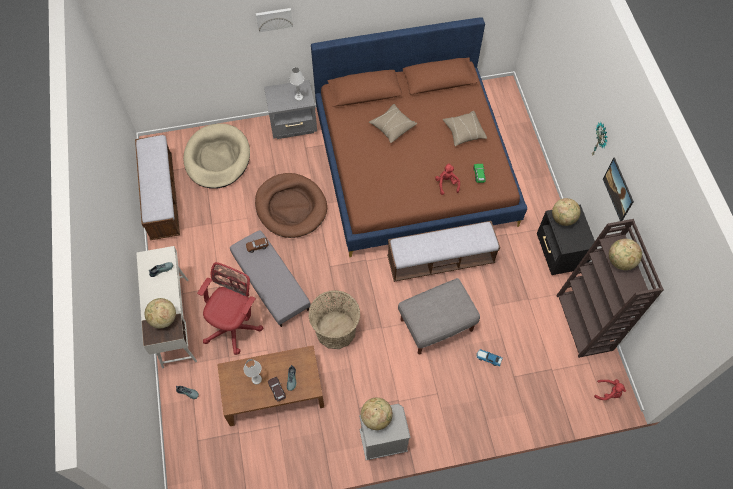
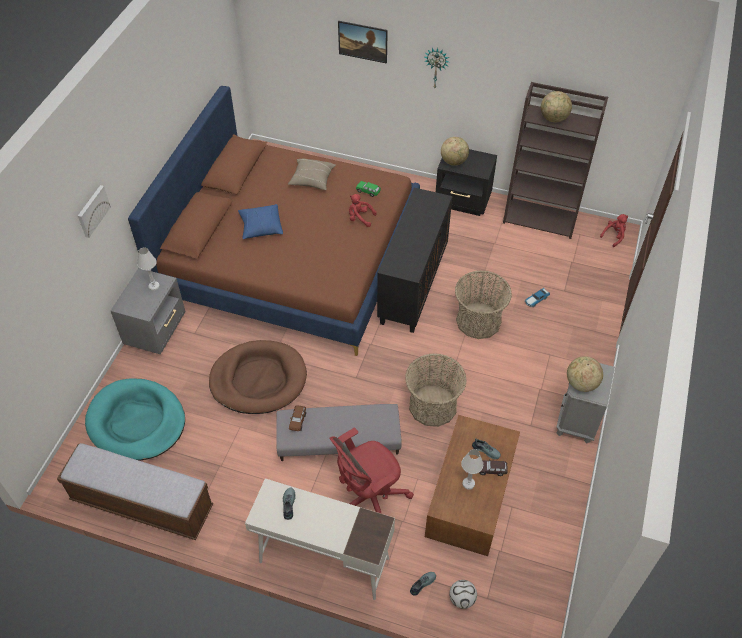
camera: 60 degrees left, 10 degrees down
globe [145,298,176,328] -> none
beige dog bed [183,123,250,188] -> turquoise dog bed [85,378,185,461]
red office chair [197,262,263,355] -> red office chair turned 90 degrees counterclockwise [330,428,414,514]
beige pillow [369,104,417,143] -> blue pillow [238,204,283,239]
bench [387,221,500,282] -> black cabinet [377,187,452,333]
grey ottoman [398,278,480,354] -> basket [455,271,512,339]
picture [603,158,634,221] -> picture moved to [338,21,388,64]
none -> football [449,580,477,609]

